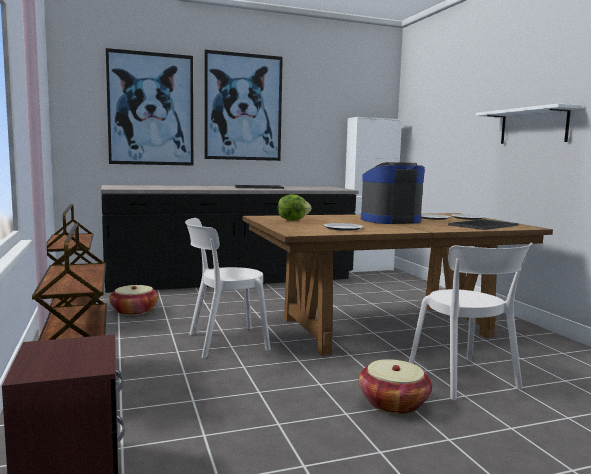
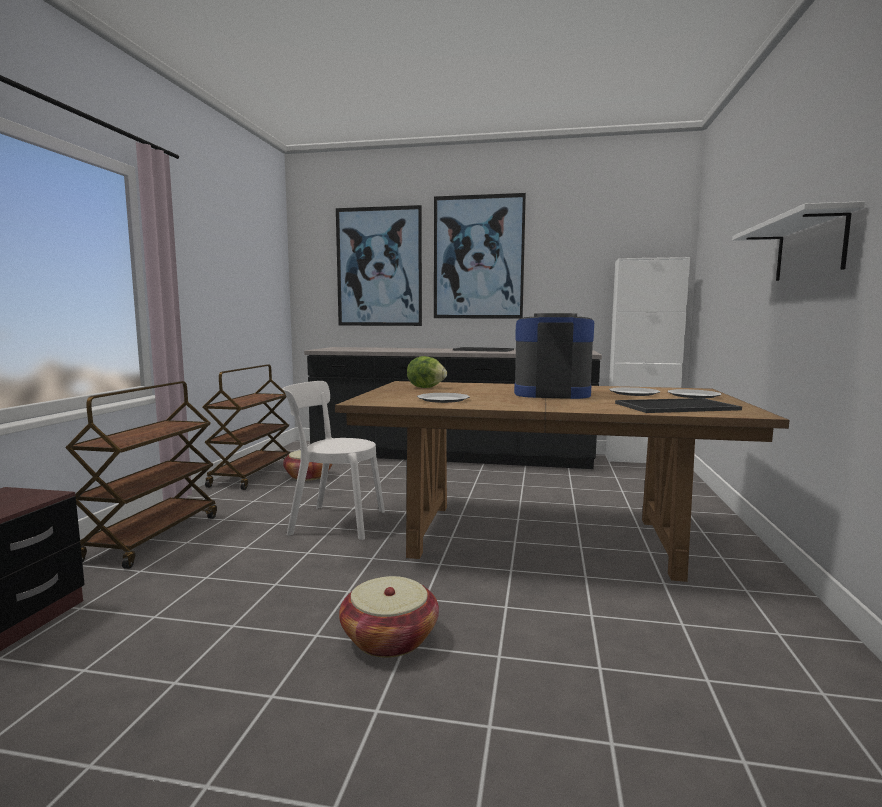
camera: 30 degrees right, 0 degrees up
white chair [409,242,532,400] -> none

